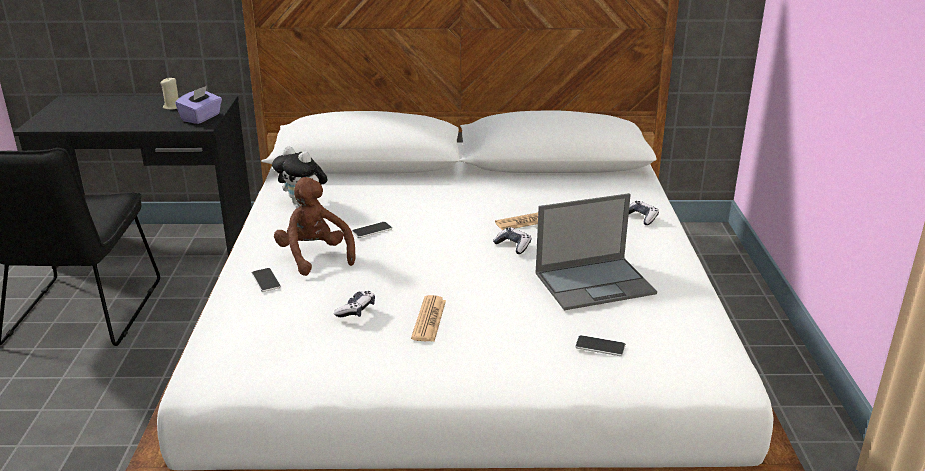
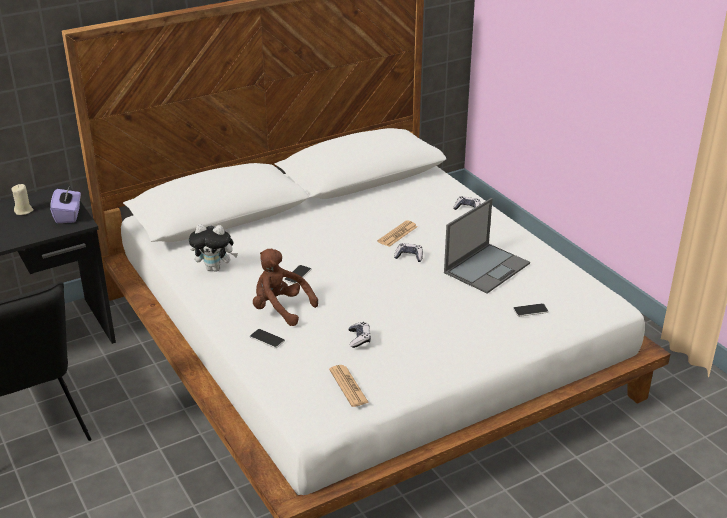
camera: 30 degrees left, 5 degrees up
newspaper [411,295,446,342] -> newspaper moved to [329,365,369,407]

